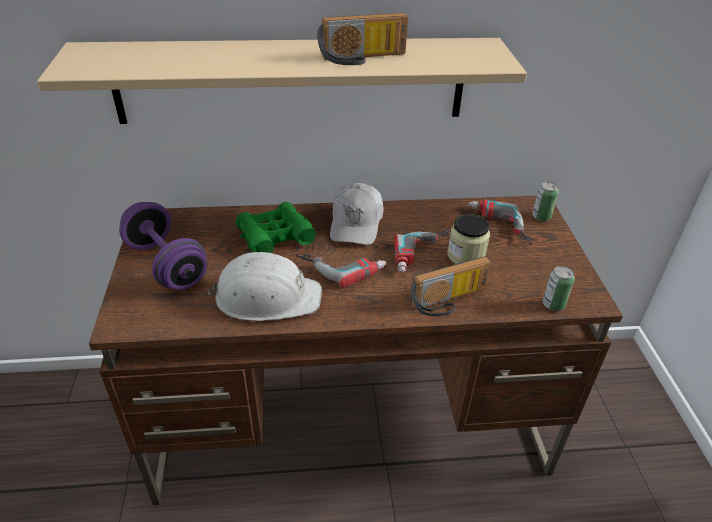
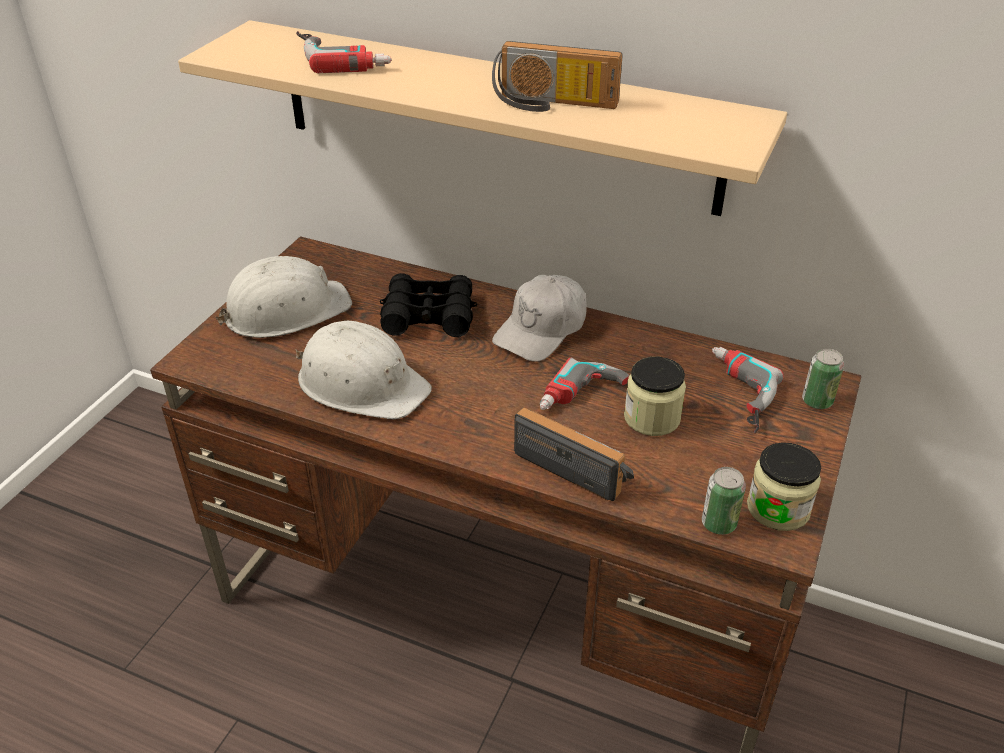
camera: 30 degrees right, 0 degrees up
purple dumbbell [119,202,207,290] -> white hard hat [216,256,352,338]
green binoculars [235,202,316,253] -> black binoculars [380,273,478,337]
power drill [295,254,386,288] -> power drill moved to [296,31,392,73]
radio [411,256,491,316] -> radio turned 150 degrees counterclockwise [514,408,634,501]
none -> jar [747,442,821,531]

